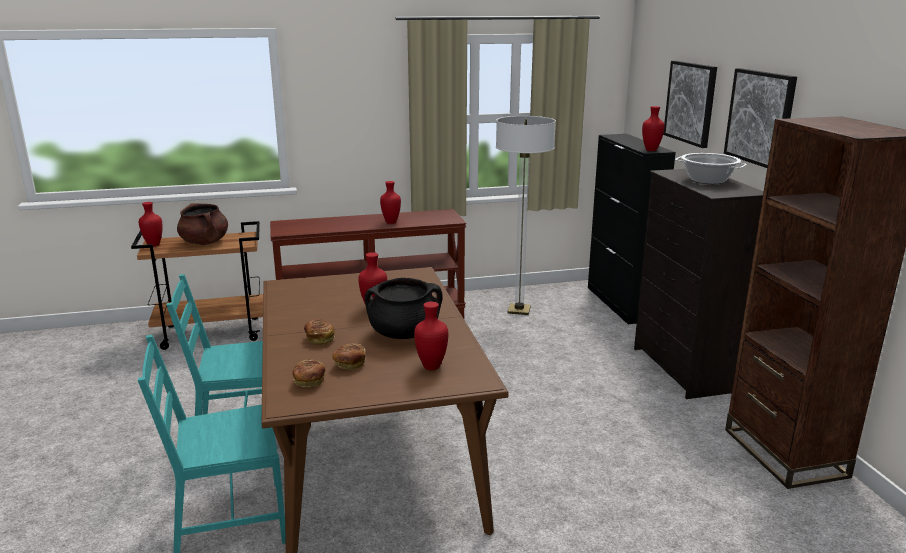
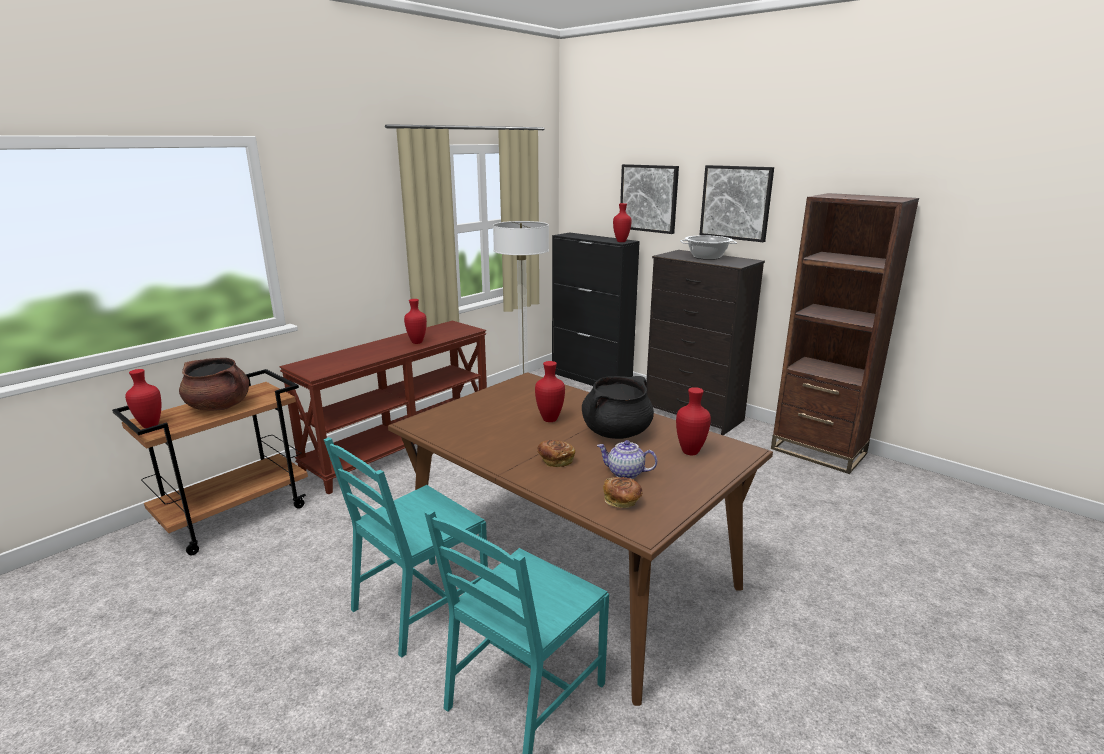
camera: 35 degrees left, 0 degrees up
bread [332,343,366,370] -> teapot [597,440,657,479]

